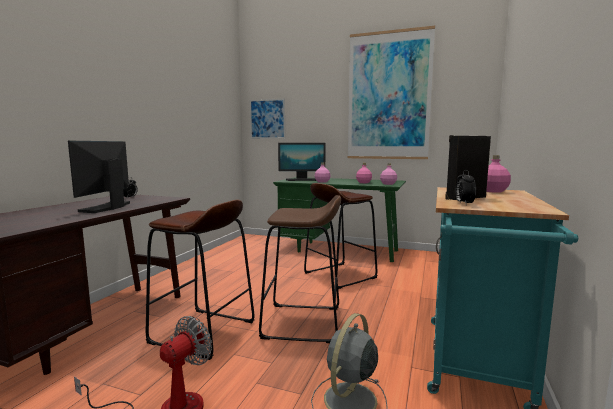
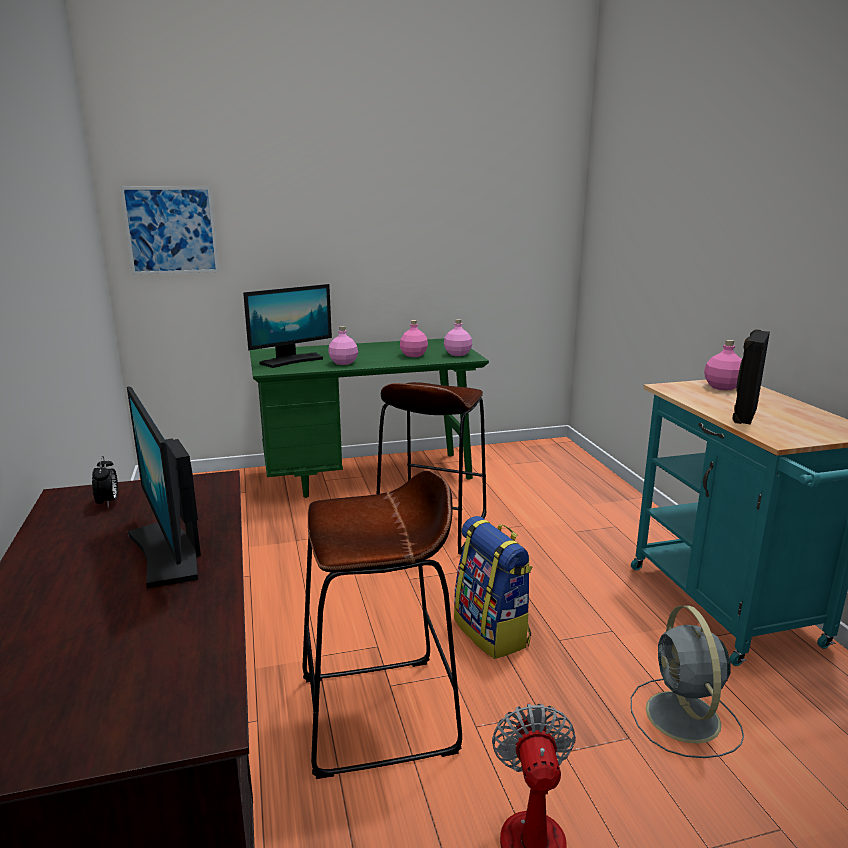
camera: 35 degrees left, 10 degrees up
brown stool [259,195,341,343] -> backpack [454,516,532,659]
picture [347,26,435,159] -> none
alarm clock [455,170,476,203] -> none

